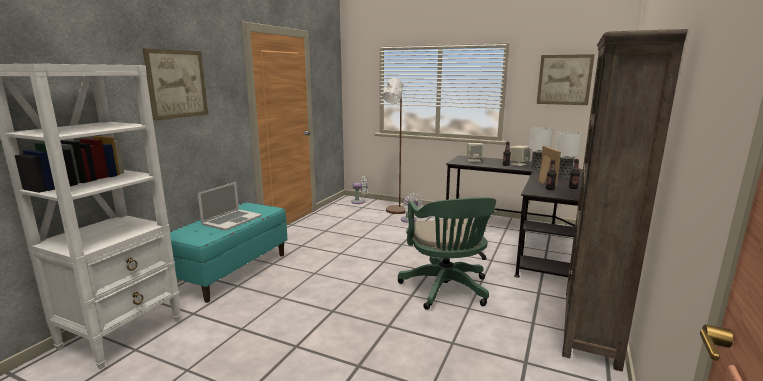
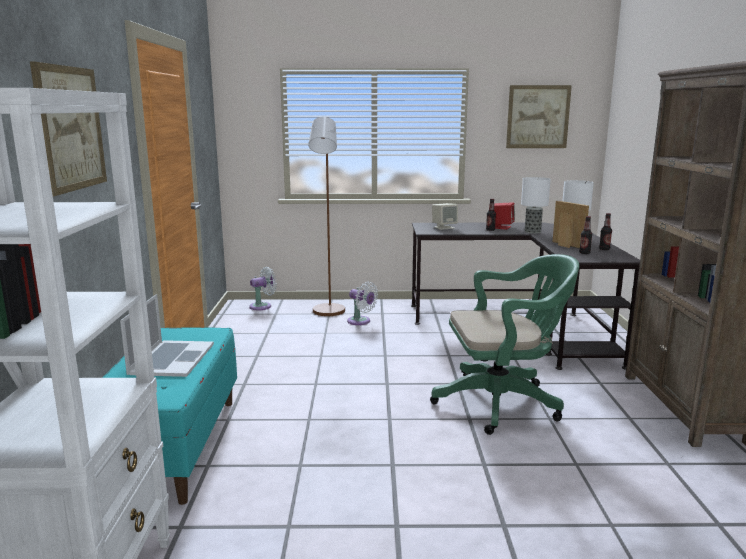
camera: 25 degrees left, 0 degrees up
green office chair [398,197,496,310] -> green office chair turned 60 degrees counterclockwise [430,254,579,435]
beige speaker [509,146,530,166] -> red speaker [494,202,515,230]

